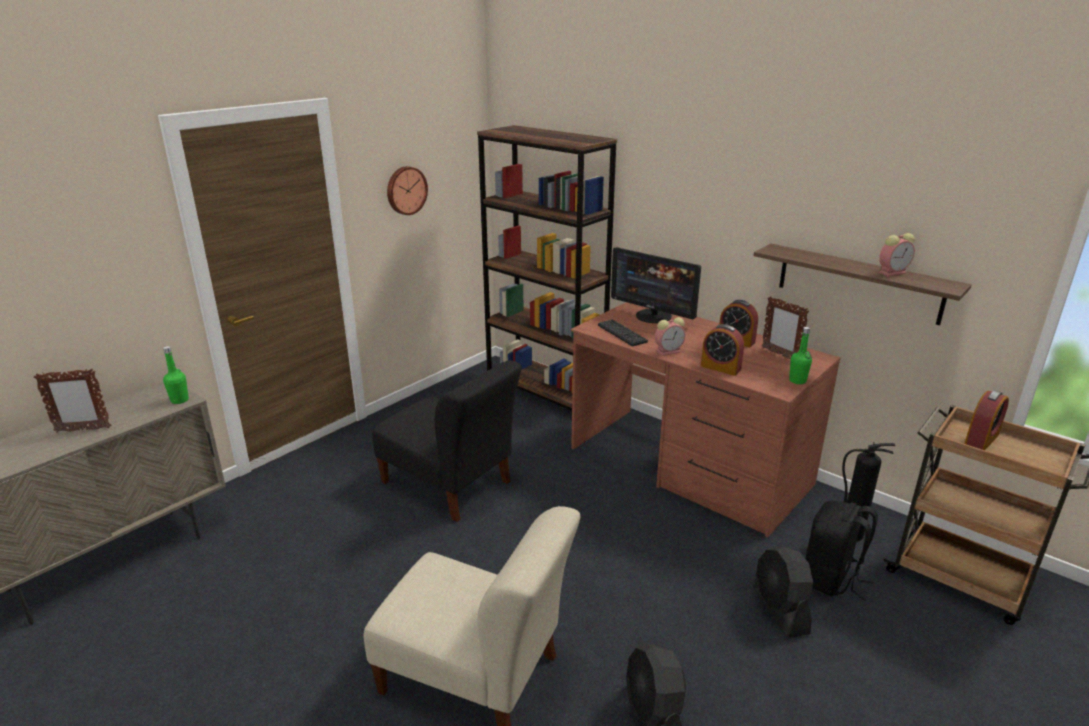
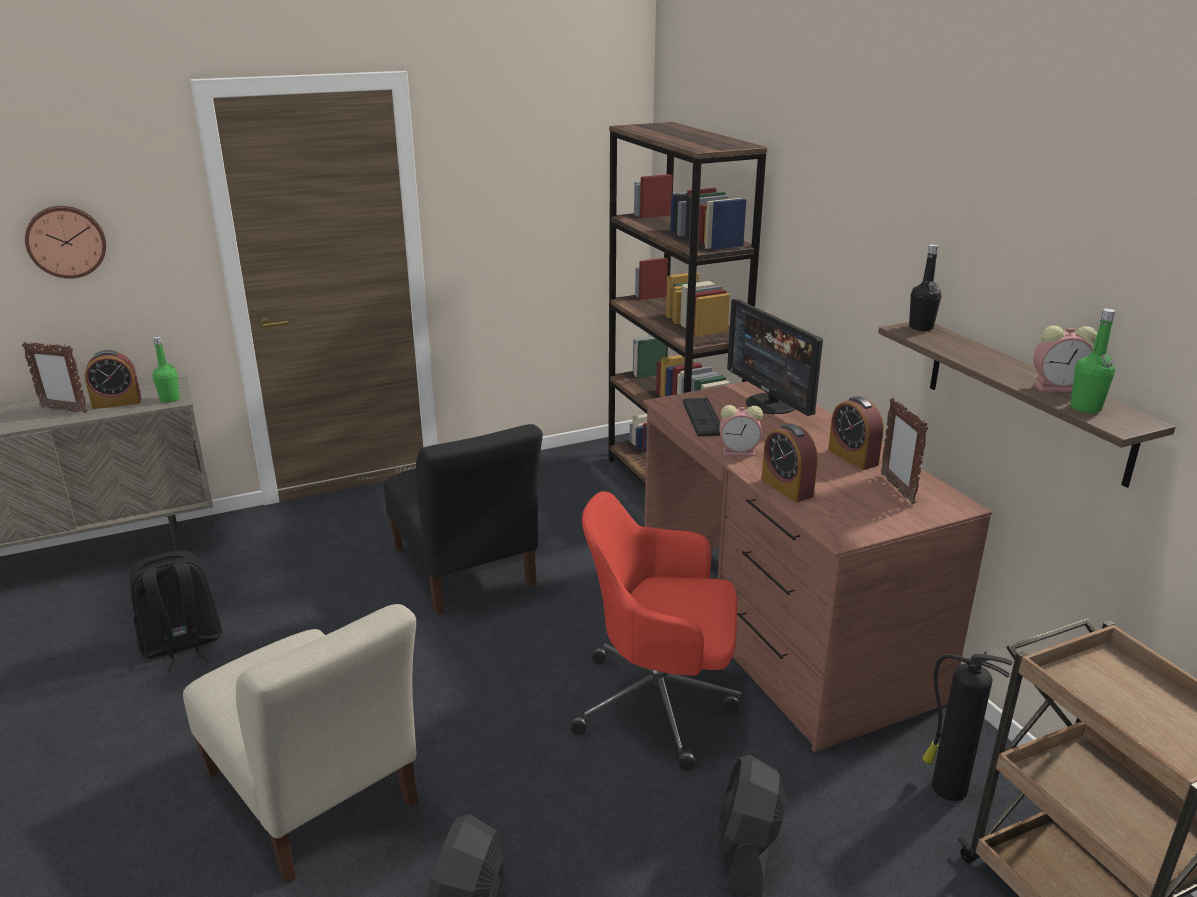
camera: 25 degrees right, 0 degrees up
wall clock [387,166,428,215] -> wall clock moved to [25,206,106,279]
green bottle [789,327,812,384] -> green bottle moved to [1071,309,1115,413]
black backpack [805,500,878,601] -> black backpack moved to [130,550,222,673]
alarm clock [965,390,1009,450] -> alarm clock moved to [85,350,141,409]
none -> red office chair [571,491,741,771]
none -> black bottle [909,244,941,331]

